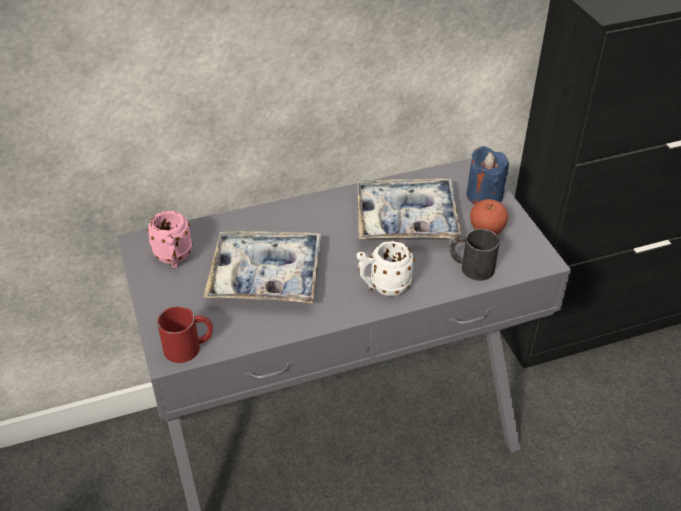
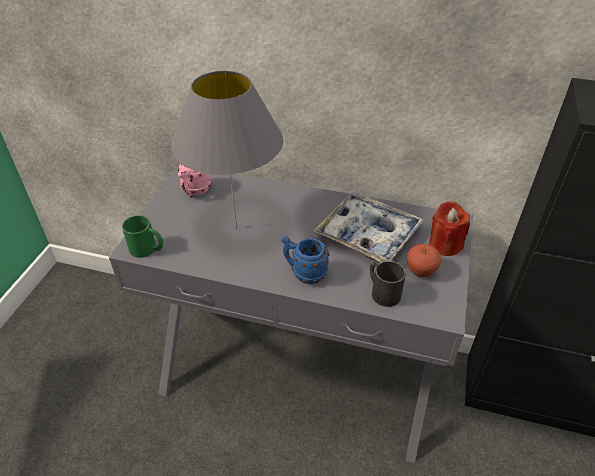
camera: 35 degrees right, 0 degrees up
red mug [157,306,213,363] -> green mug [122,215,163,258]
tray [203,230,322,303] -> grey table lamp [171,71,283,228]
white mug [357,241,415,296] -> blue mug [281,236,330,284]
blue candle [466,146,509,205] -> red candle [429,201,470,256]

